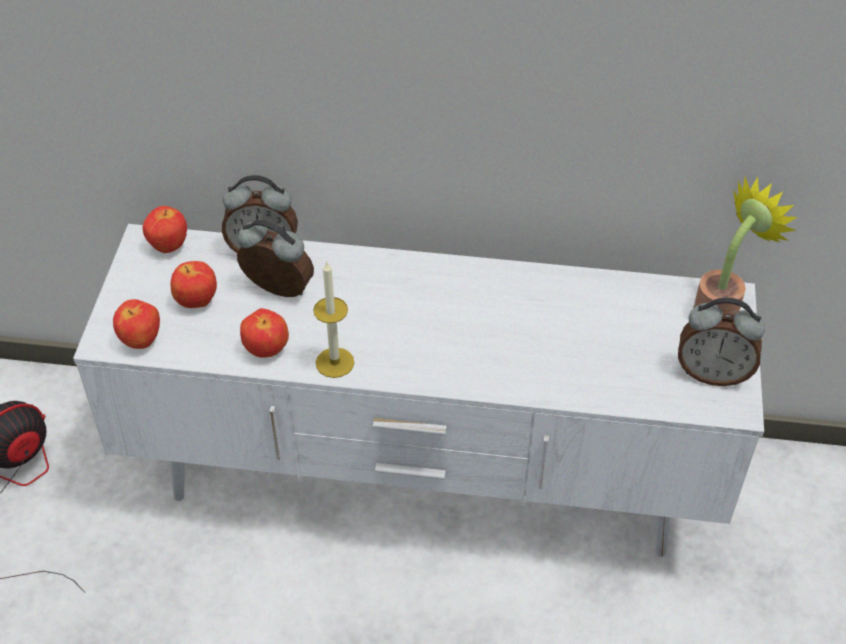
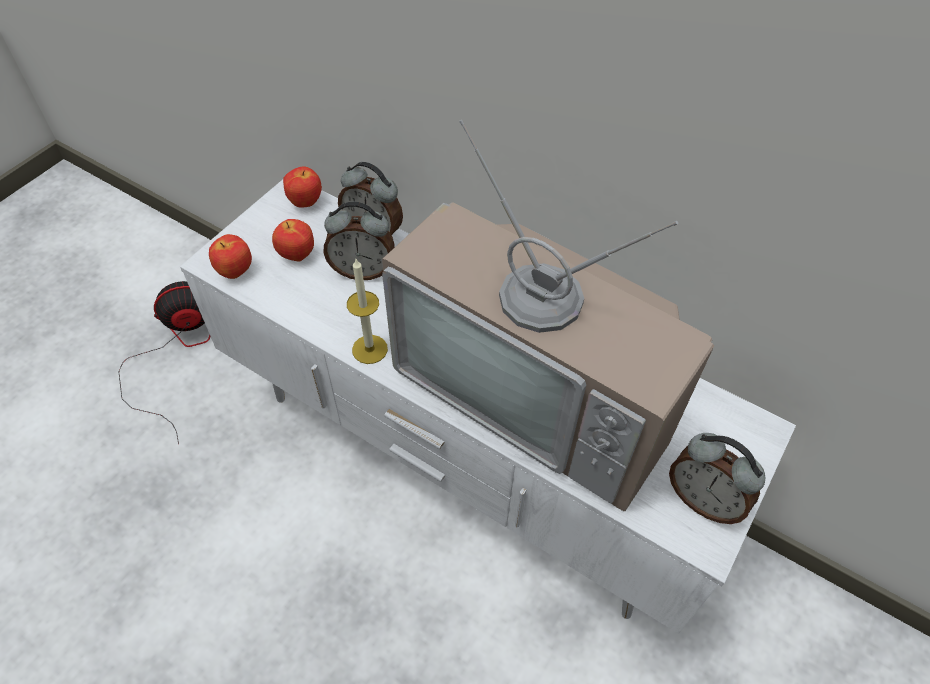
camera: 25 degrees right, 5 degrees up
alarm clock [237,219,314,297] -> alarm clock turned 135 degrees clockwise [323,202,395,280]
apple [240,308,289,358] -> none
potted plant [693,176,797,315] -> none
none -> television [382,120,714,511]

